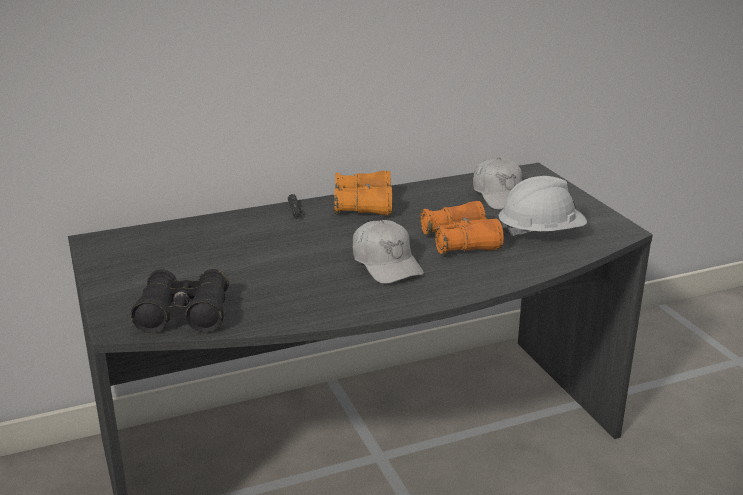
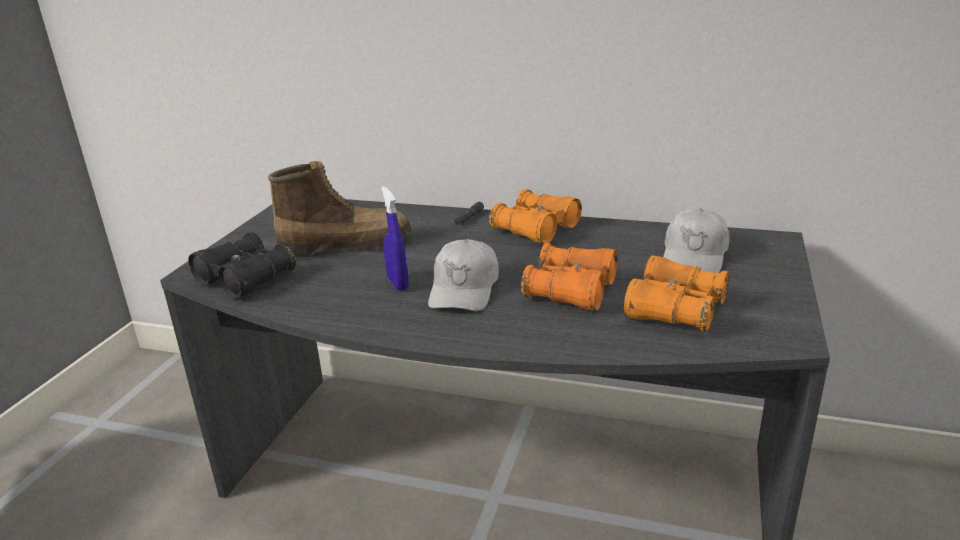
camera: 40 degrees right, 0 degrees up
white hard hat [498,176,587,237] -> orange binoculars [624,255,729,332]
none -> boot [268,161,412,258]
none -> blue spray bottle [381,186,409,291]

